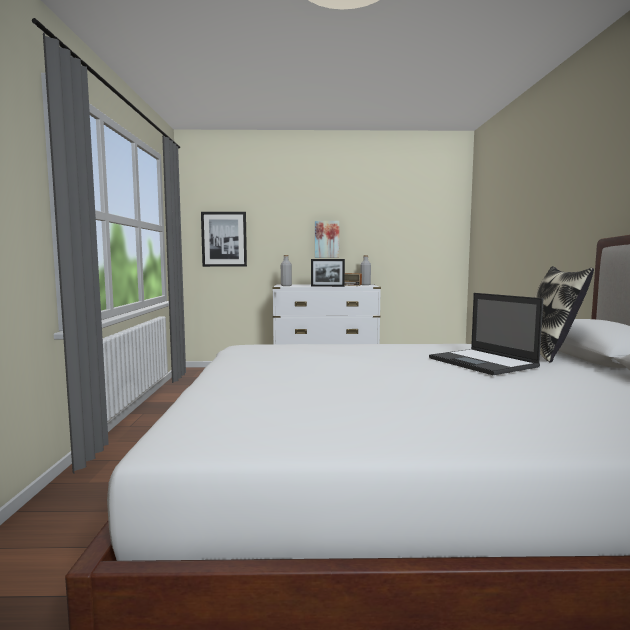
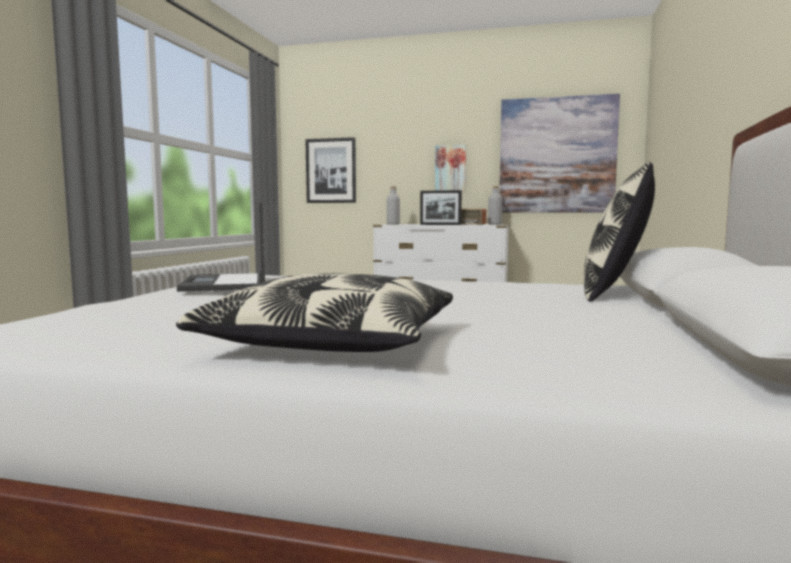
camera: 15 degrees right, 0 degrees up
laptop [429,293,543,375] -> laptop moved to [177,203,265,292]
none -> pillow [176,273,453,352]
none -> picture [499,94,620,213]

